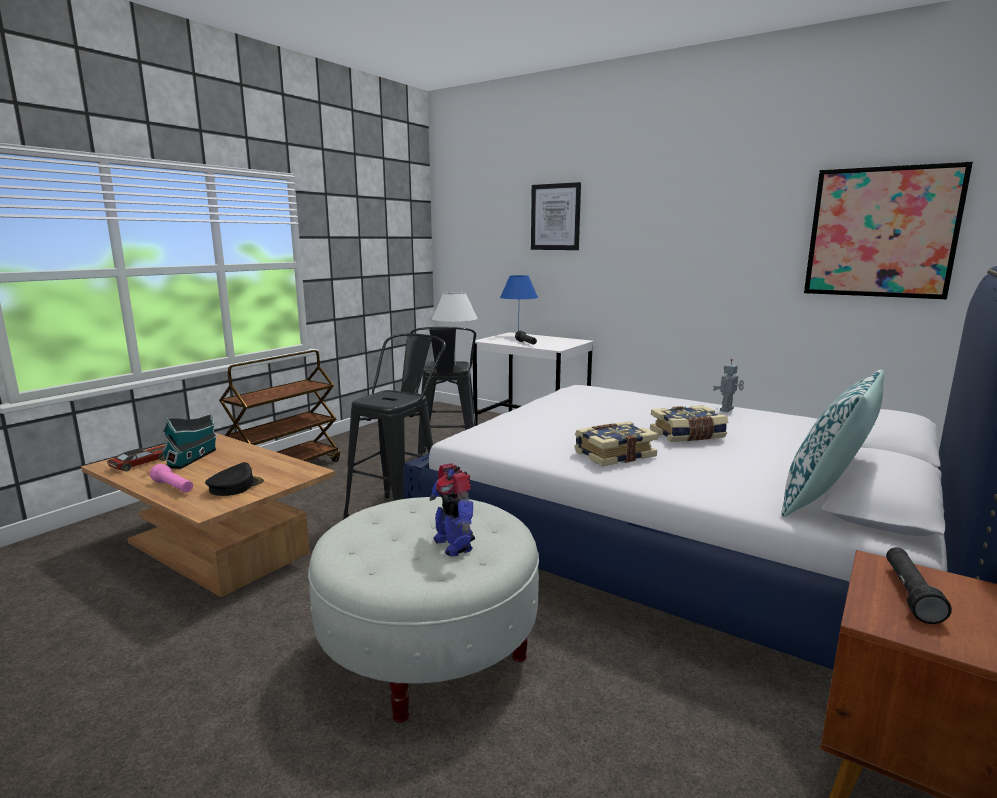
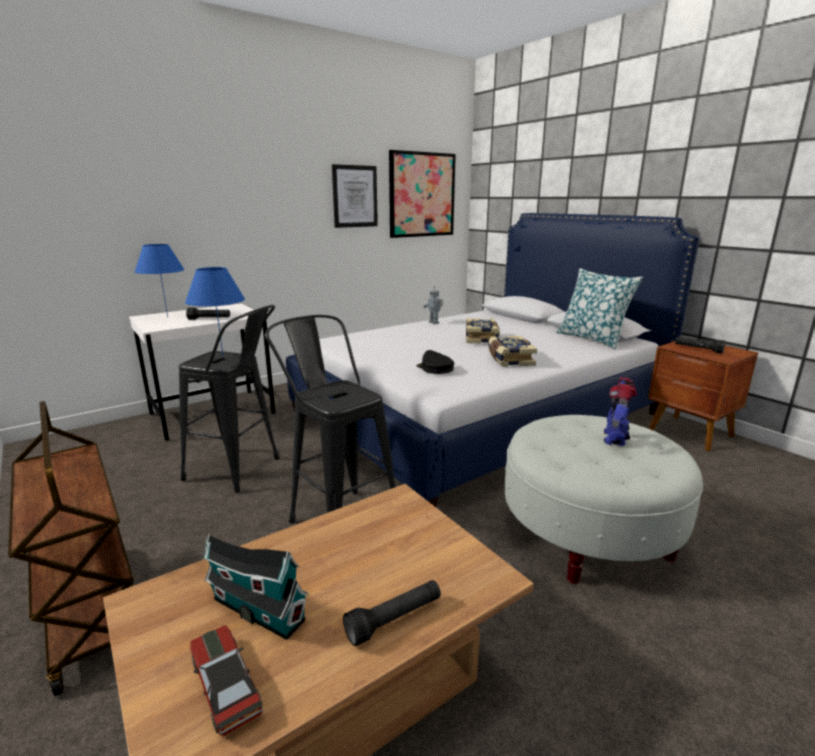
camera: 70 degrees left, 5 degrees up
pink flashlight [150,464,193,492] -> black flashlight [343,580,441,646]
black cap [205,462,264,496] -> black cap moved to [416,350,455,374]
toy robot [430,463,475,557] -> toy robot turned 120 degrees clockwise [604,377,637,446]
white table lamp [432,292,478,366] -> blue table lamp [185,267,245,356]
picture [531,182,581,250] -> picture moved to [332,164,378,228]

